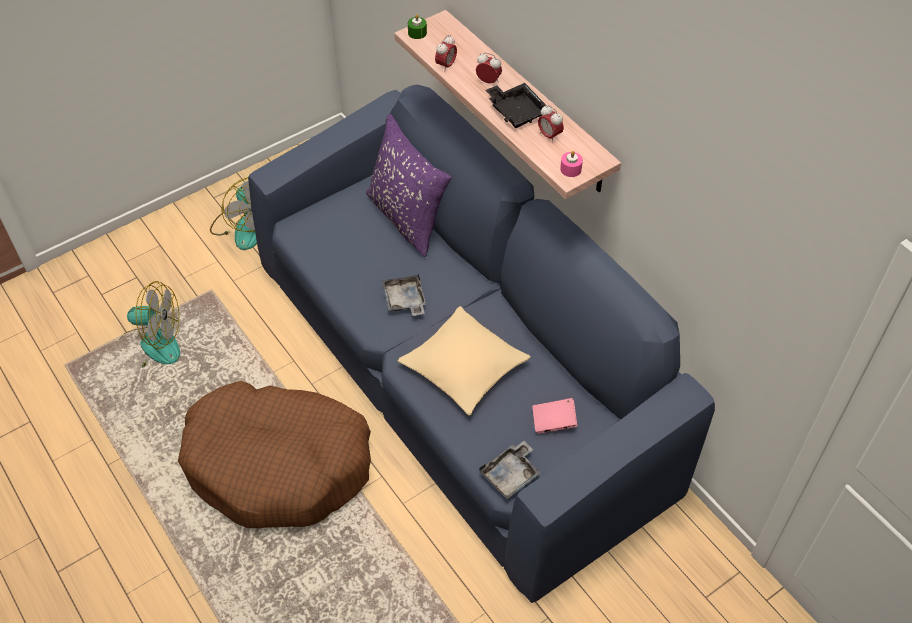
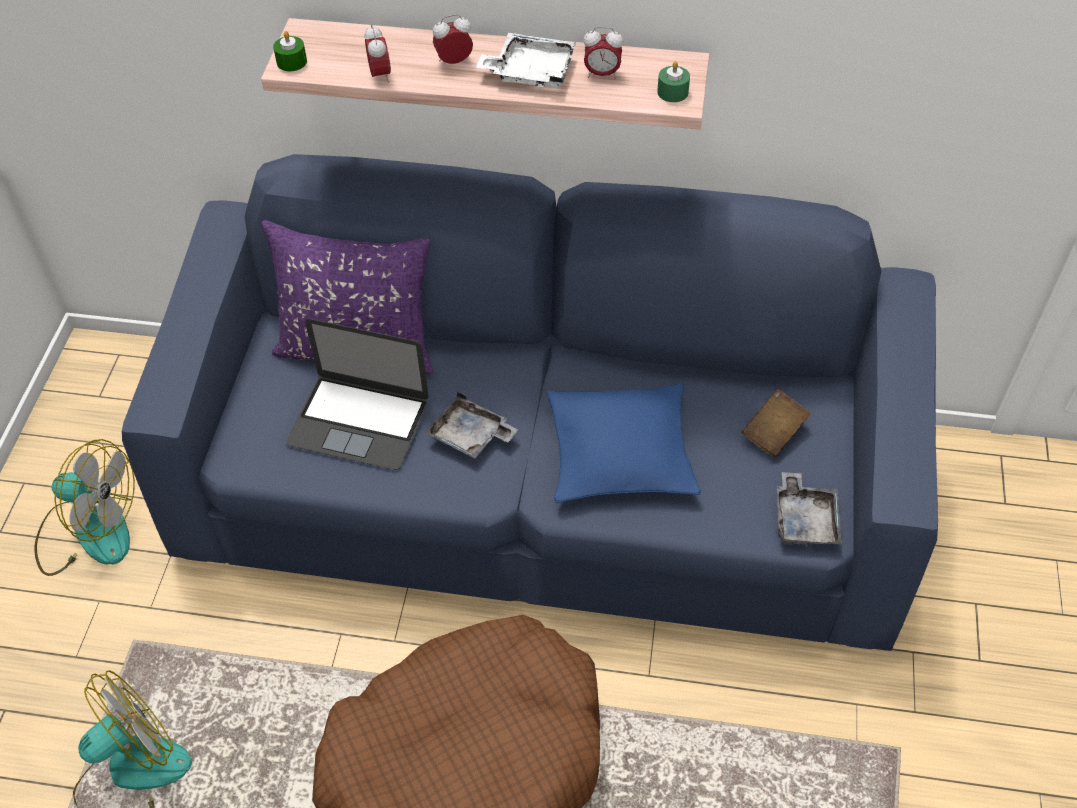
camera: 45 degrees left, 0 degrees up
beige pillow [398,306,531,415] -> blue pillow [547,383,701,503]
black tray [485,83,547,128] -> white tray [476,33,576,88]
pink book [533,398,577,434] -> brown book [742,389,811,457]
pink candle [560,151,583,177] -> green candle [657,61,690,102]
none -> laptop [286,319,429,470]

